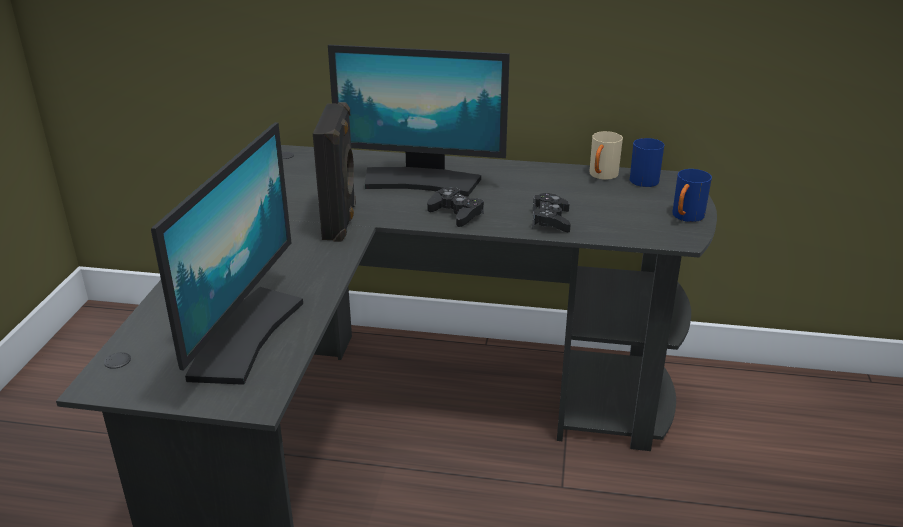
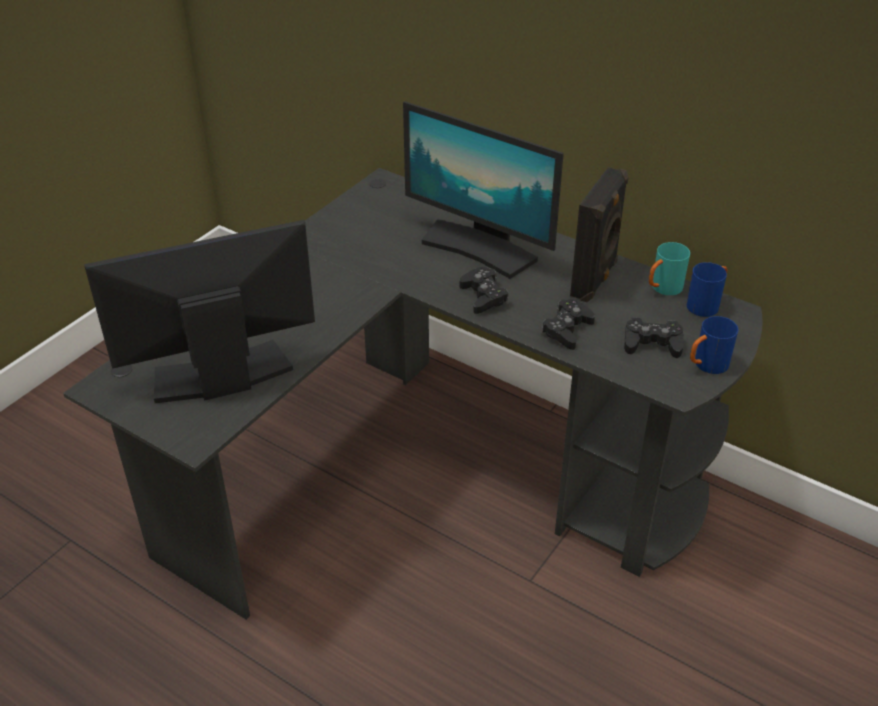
camera: 25 degrees right, 10 degrees up
monitor [151,122,303,385] -> monitor turned 150 degrees counterclockwise [84,220,315,403]
black speaker [313,102,356,242] -> black speaker moved to [570,167,629,302]
beige mug [589,131,623,180] -> turquoise mug [649,242,690,295]
none -> black game controller [624,317,684,358]

